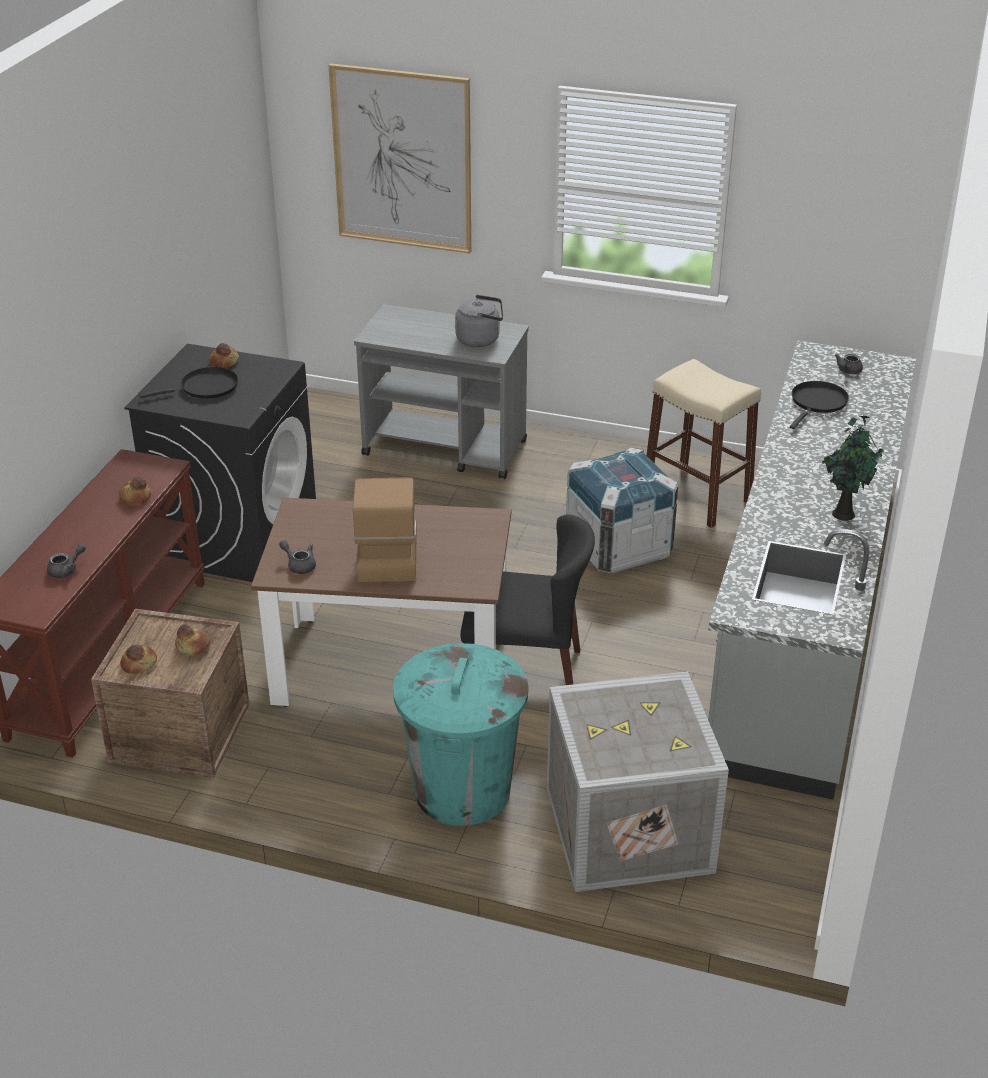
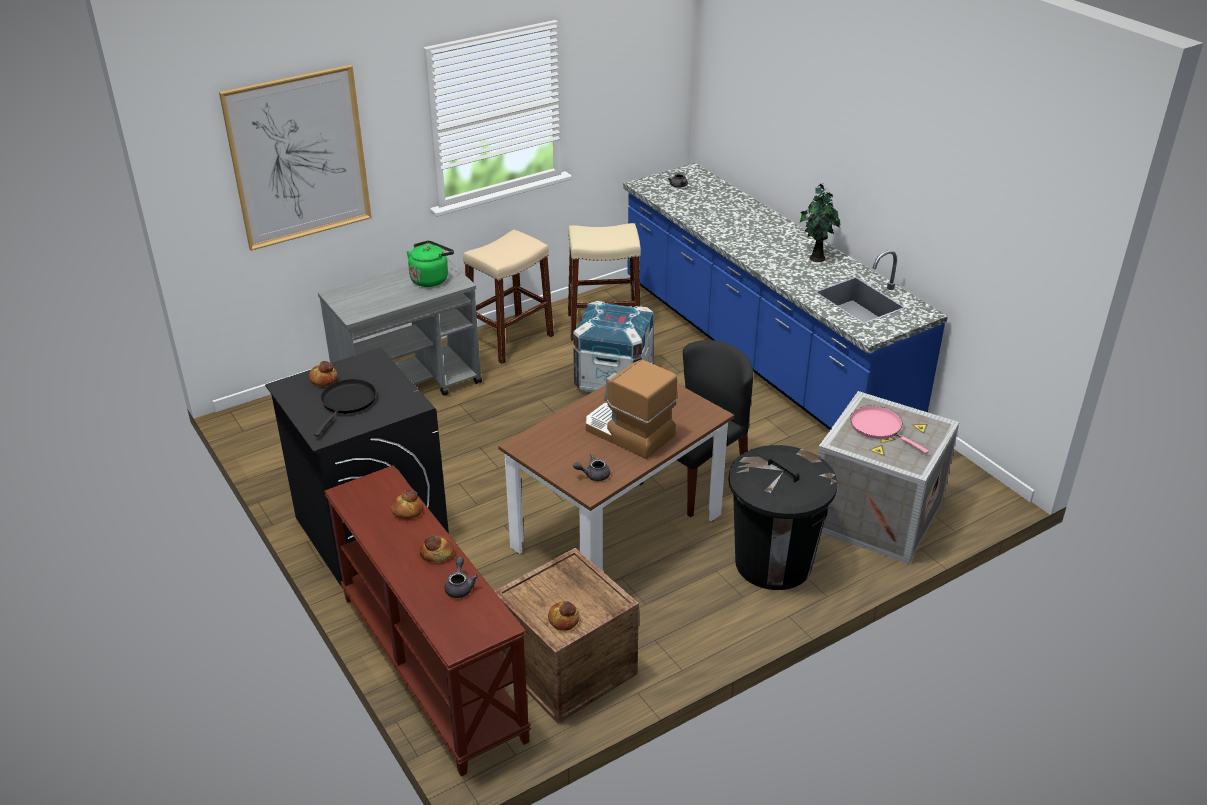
camera: 50 degrees left, 0 degrees up
bread [175,624,210,656] -> bread moved to [420,535,454,562]
turquoise trash can [393,643,529,826] -> black trash can [728,445,838,590]
grey kettle [455,295,503,347] -> green kettle [407,241,454,287]
grey counter [708,341,916,800] -> blue counter [623,163,948,430]
black frying pan [790,381,849,429] -> none
none -> beige stool [463,230,554,364]
none -> pink frying pan [850,406,929,454]

